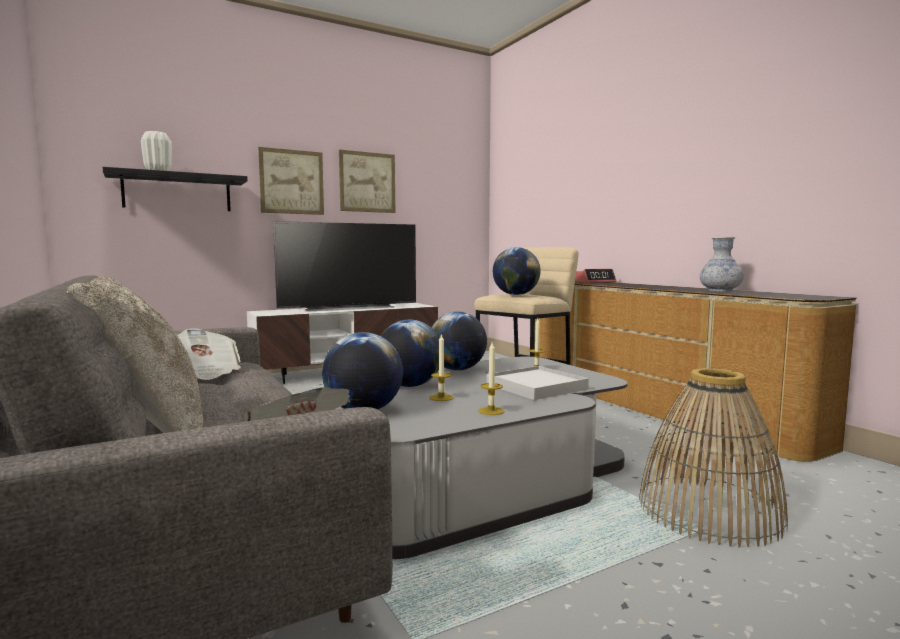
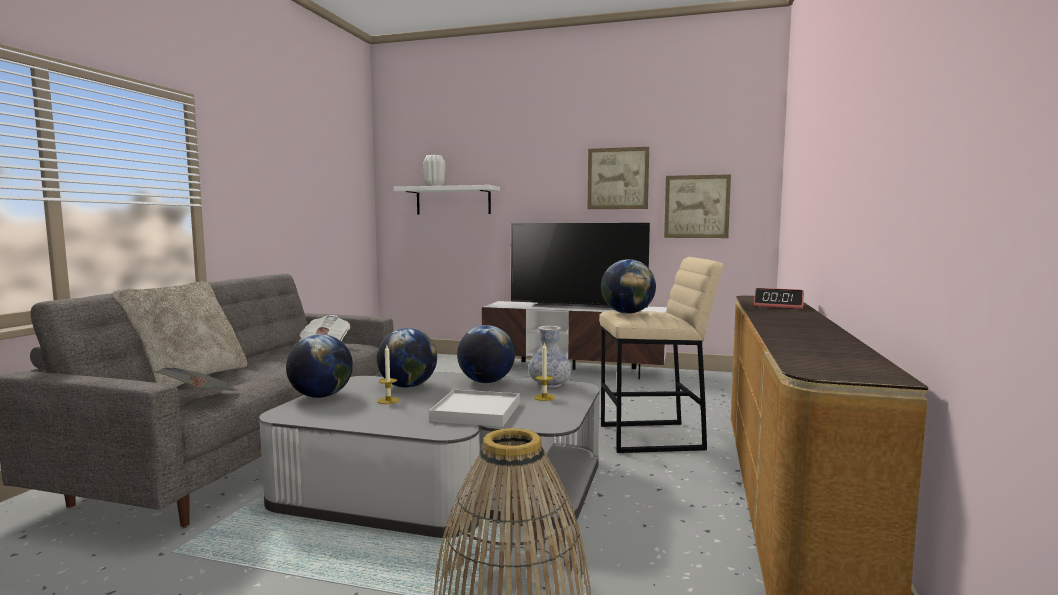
camera: 45 degrees right, 0 degrees up
black shelf [103,167,248,211] -> white shelf [394,185,500,214]
picture [258,147,324,215] -> picture moved to [664,174,731,238]
candle [478,342,505,415] -> none
vase [700,237,744,292] -> vase moved to [528,326,571,388]

